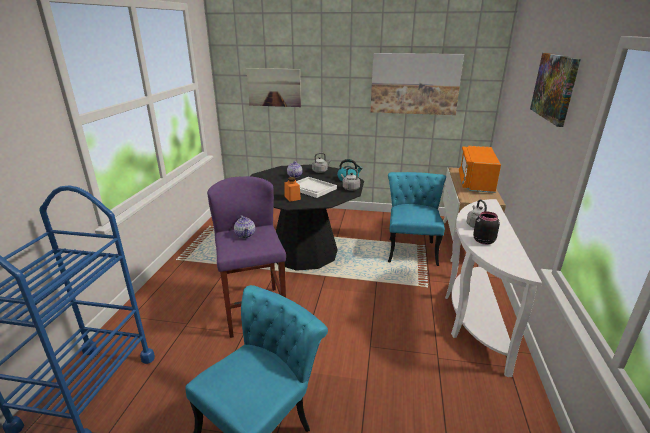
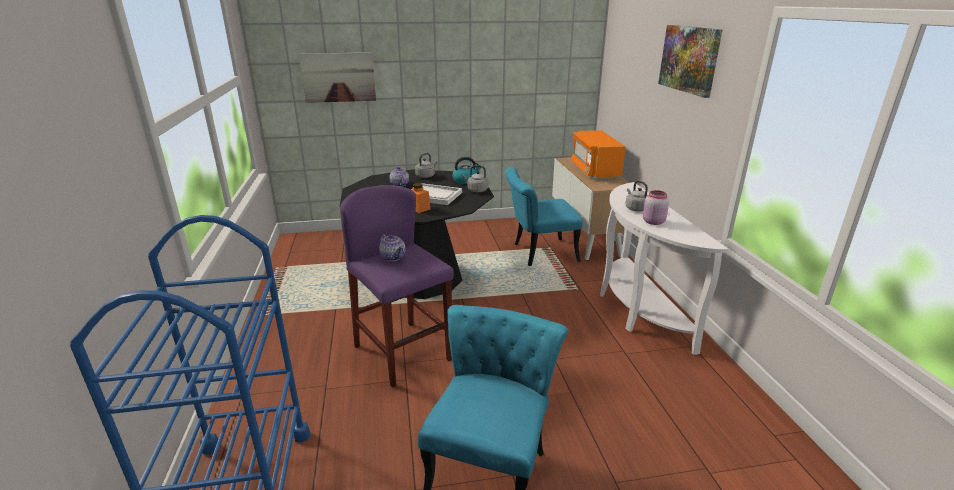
camera: 20 degrees left, 0 degrees up
picture [371,53,464,115] -> none
turquoise chair [388,172,446,266] -> turquoise chair turned 90 degrees counterclockwise [505,167,582,266]
black jar [473,211,500,245] -> pink jar [643,190,669,225]

